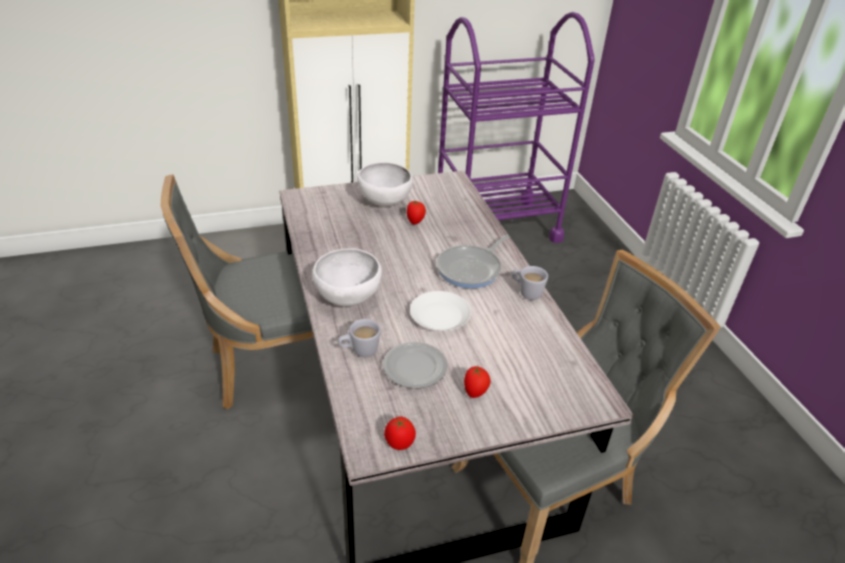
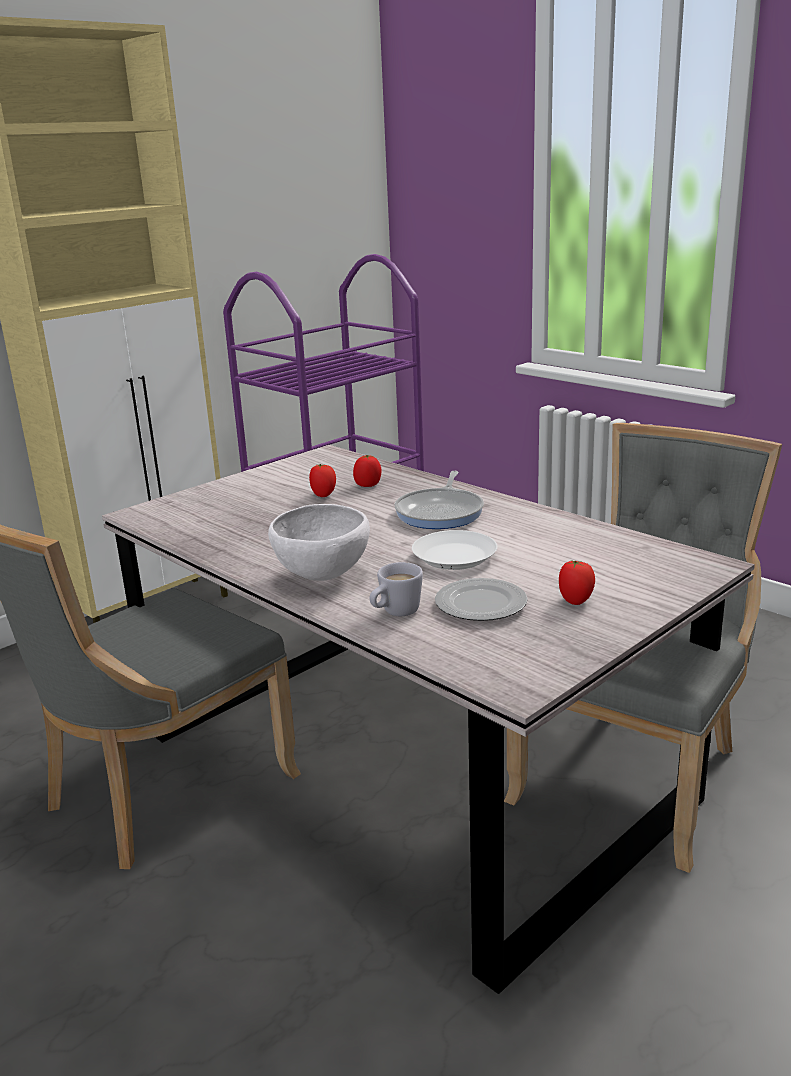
camera: 25 degrees left, 15 degrees down
white bowl [357,162,413,207] -> none
tomato [384,416,416,450] -> tomato moved to [353,455,381,487]
white mug [512,266,548,300] -> none

